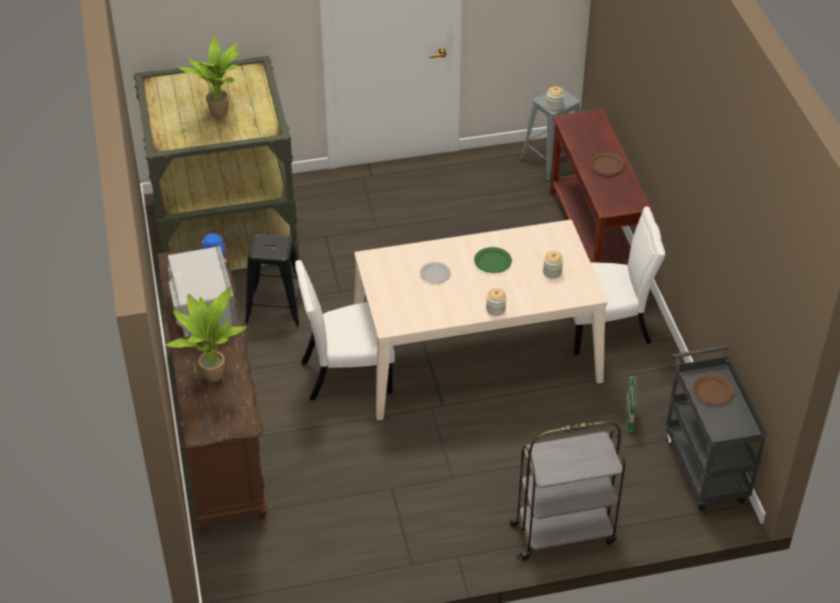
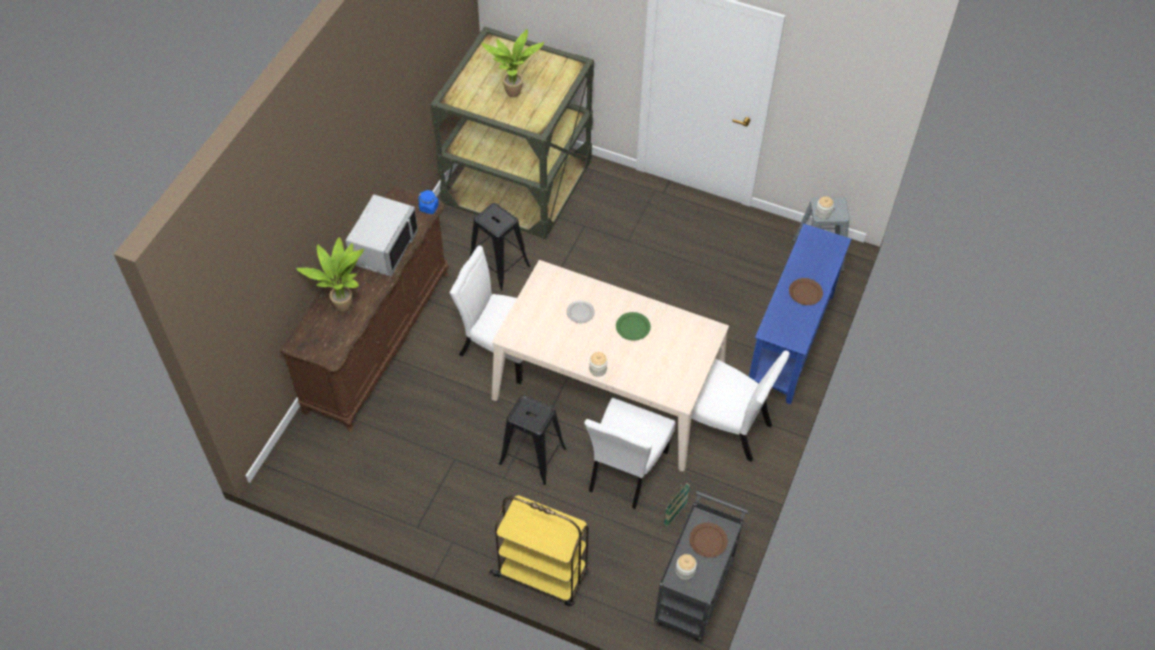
camera: 35 degrees right, 10 degrees up
grey cart [510,421,625,561] -> yellow cart [489,495,589,606]
jar [543,251,563,278] -> jar moved to [676,554,697,580]
brown console table [550,109,653,265] -> blue console table [749,224,851,404]
none -> black stool [499,395,567,485]
none -> white chair [584,398,676,509]

